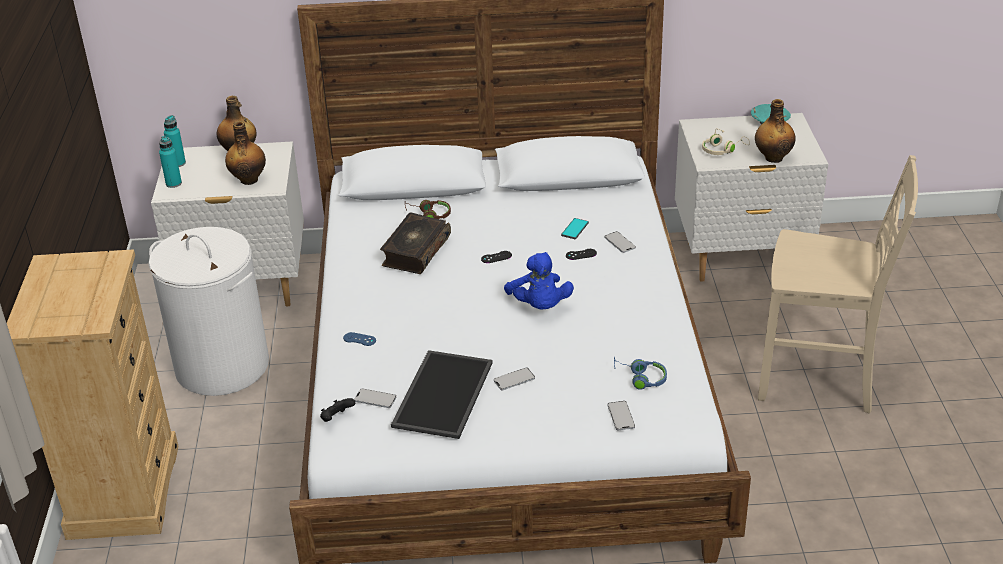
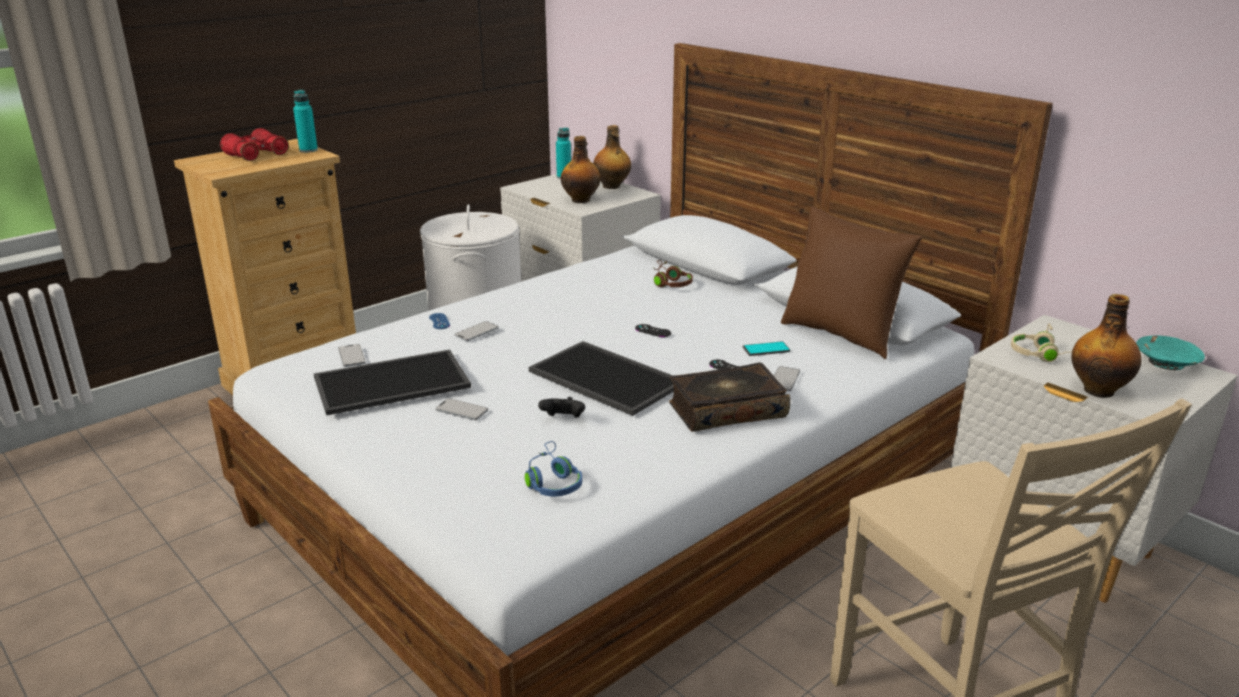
camera: 50 degrees right, 10 degrees down
turquoise bottle [159,136,182,188] -> turquoise bottle moved to [293,90,318,153]
black game controller [320,398,355,422] -> black game controller moved to [538,397,585,418]
book [380,212,451,274] -> book moved to [669,363,790,432]
blue plush toy [504,252,574,309] -> tray [529,341,674,416]
phone [608,401,635,430] -> phone moved to [455,321,498,341]
none -> red binoculars [220,128,289,161]
none -> brown pillow [781,206,922,359]

